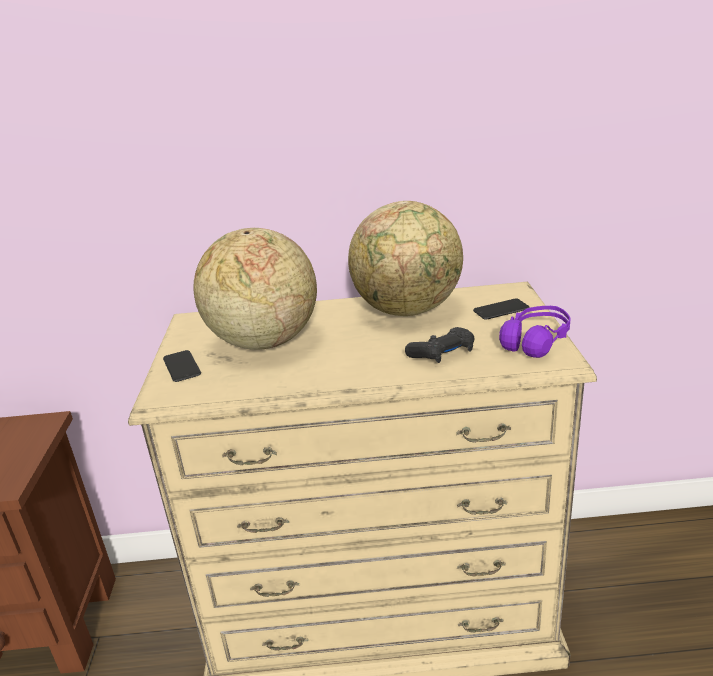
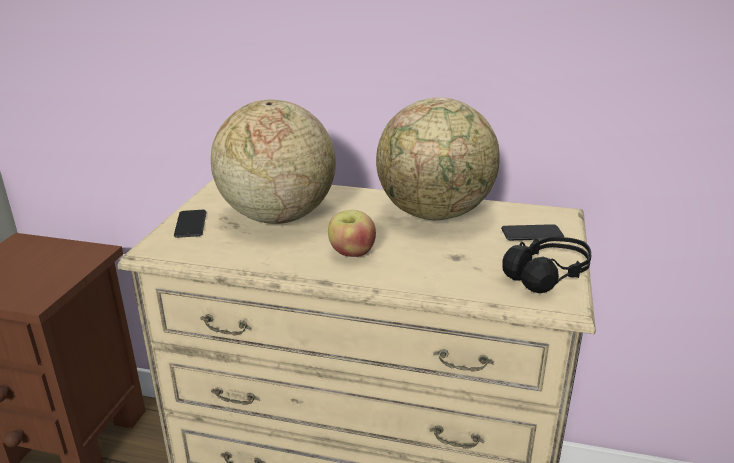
camera: 15 degrees right, 0 degrees up
black game controller [405,327,474,363] -> none
purple headphones [499,306,570,358] -> black headphones [502,237,591,293]
none -> apple [328,210,376,257]

